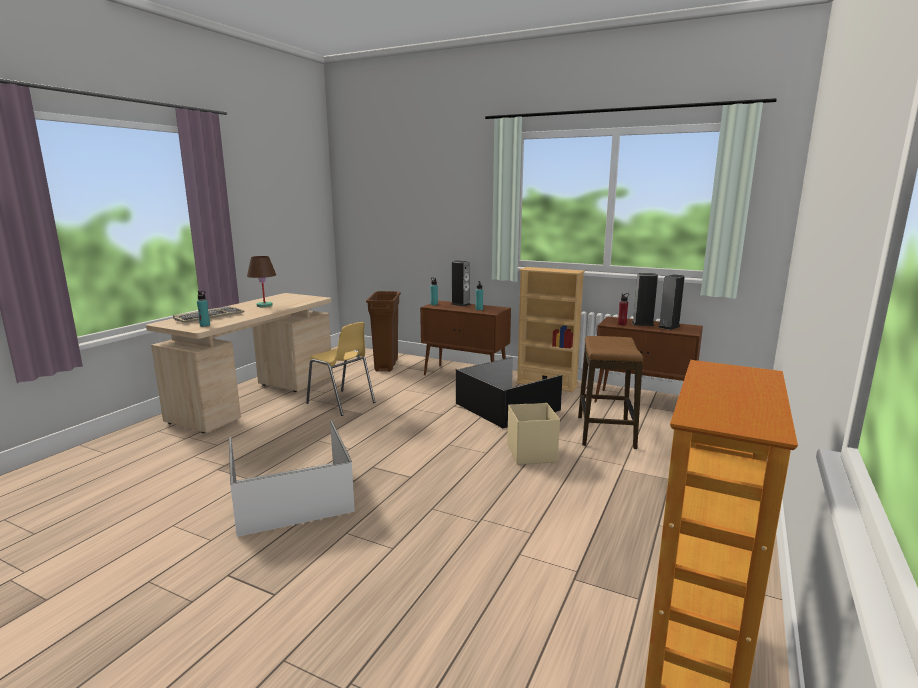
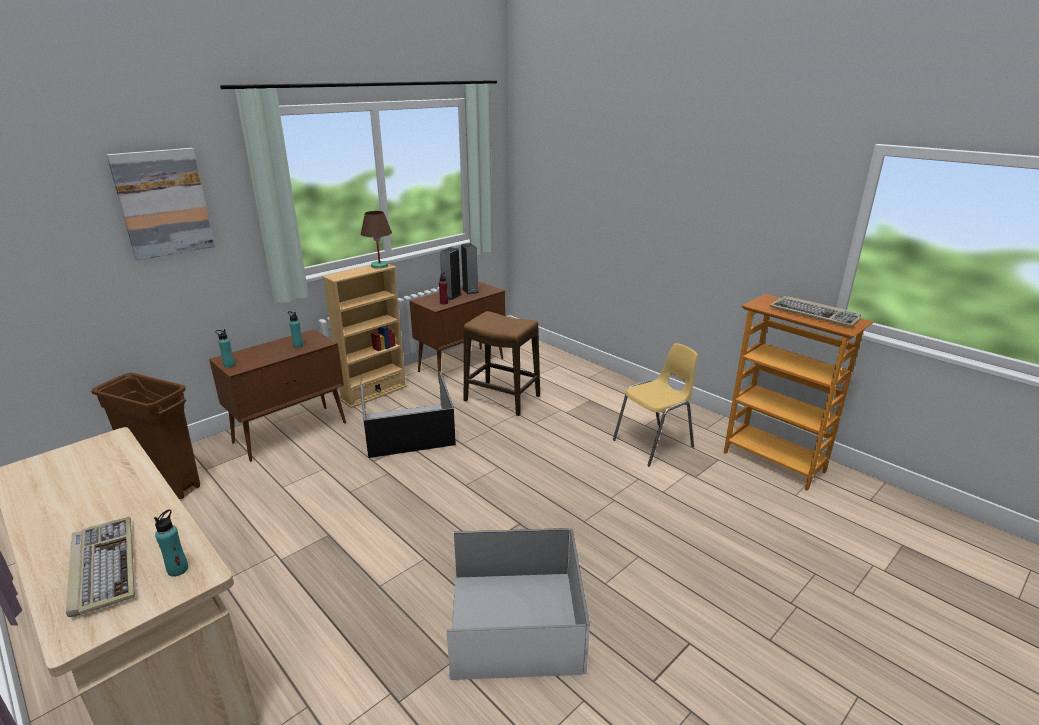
camera: 70 degrees left, 10 degrees up
brown table lamp [247,256,276,307] -> brown table lamp moved to [361,211,392,269]
yellow chair [306,322,375,416] -> yellow chair moved to [613,343,698,466]
speaker [451,260,471,307] -> none
beige storage box [507,403,560,465] -> none
none -> picture [106,148,215,260]
none -> keyboard [770,296,861,327]

